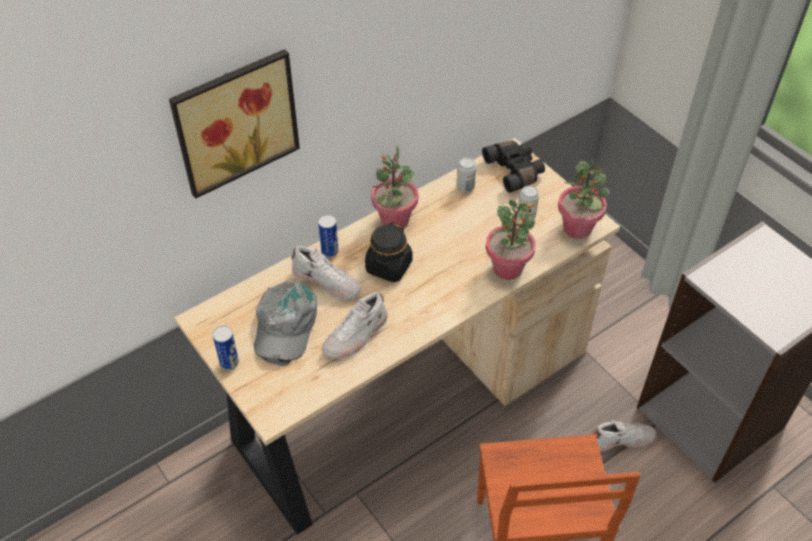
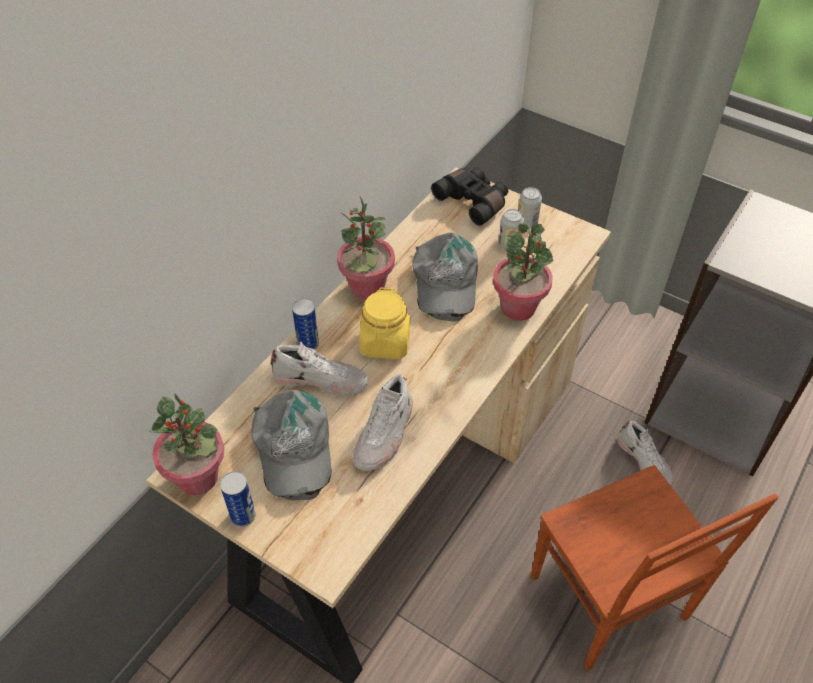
camera: 20 degrees left, 0 degrees up
picture [169,49,300,199] -> none
black jar [365,222,412,282] -> yellow jar [359,288,410,359]
can [456,157,476,192] -> can moved to [518,187,542,229]
potted plant [558,159,610,239] -> potted plant moved to [149,394,224,495]
white shoe [591,419,656,451] -> white shoe turned 90 degrees clockwise [618,421,674,485]
none -> grey cap [412,233,478,322]

